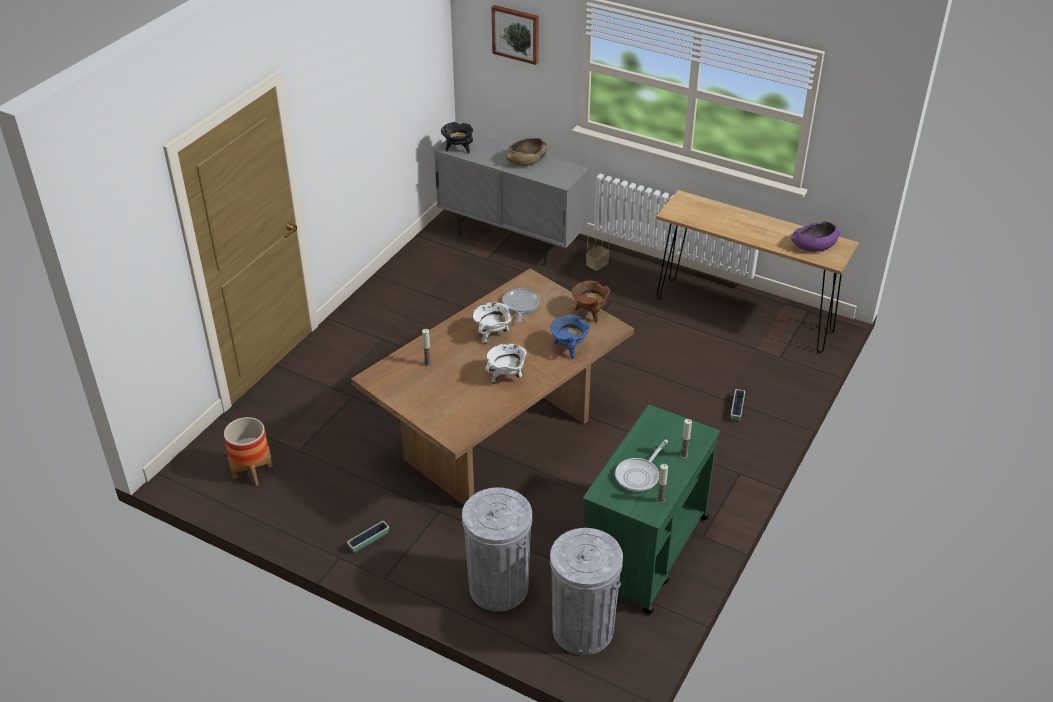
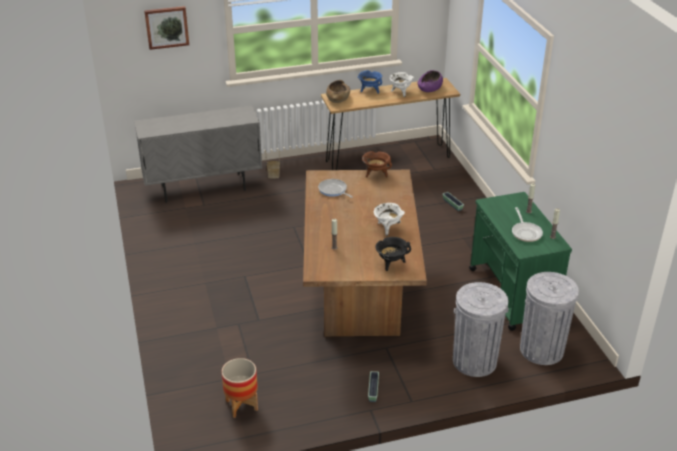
camera: 45 degrees left, 5 degrees down
black cooking pot [441,122,473,154] -> black cooking pot moved to [375,237,411,271]
white cooking pot [473,302,512,345] -> white cooking pot moved to [389,72,414,97]
brown bowl [506,138,547,166] -> brown bowl moved to [326,80,350,103]
blue cooking pot [550,315,591,359] -> blue cooking pot moved to [358,70,382,94]

